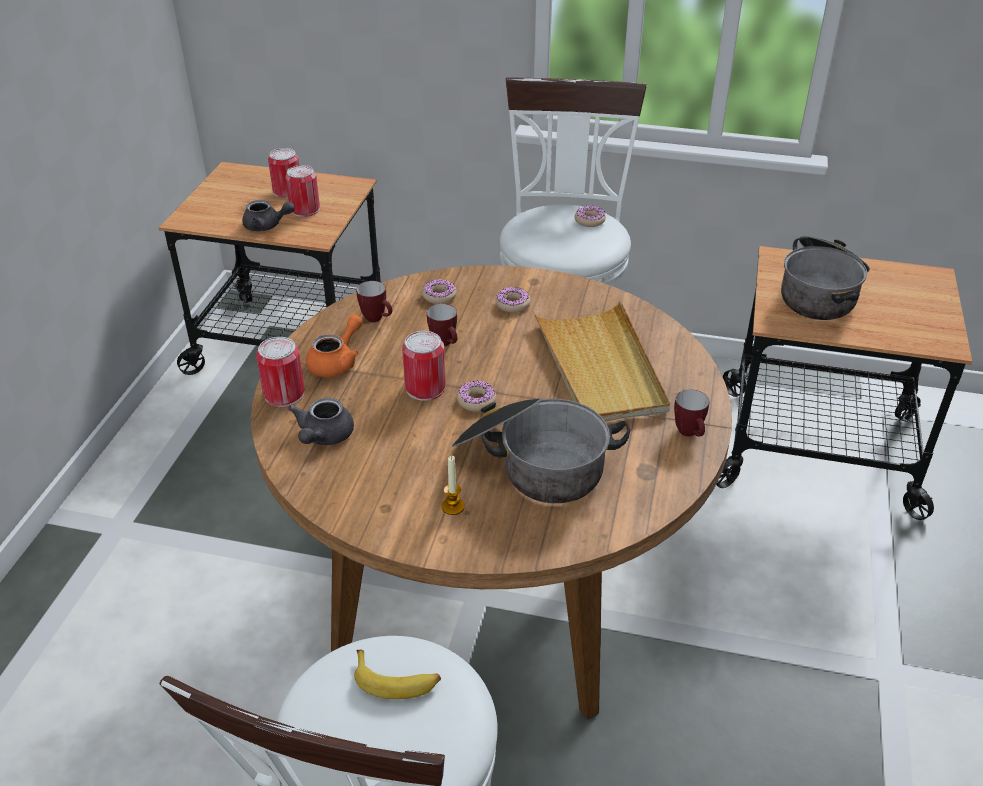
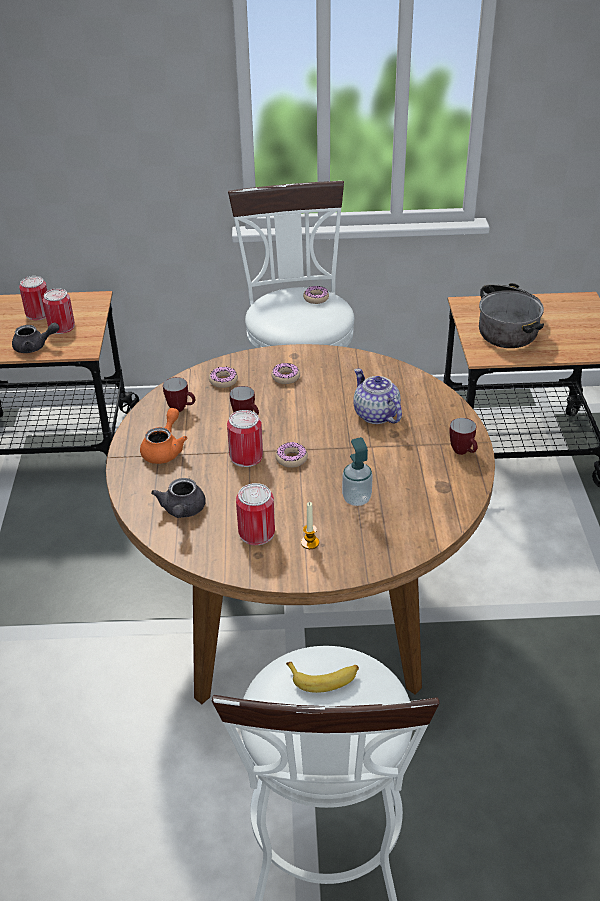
camera: 15 degrees left, 0 degrees up
can [256,337,305,407] -> can moved to [236,483,275,545]
cooking pot [452,398,631,503] -> soap dispenser [342,437,373,506]
beige tray [533,300,670,421] -> teapot [353,368,402,424]

